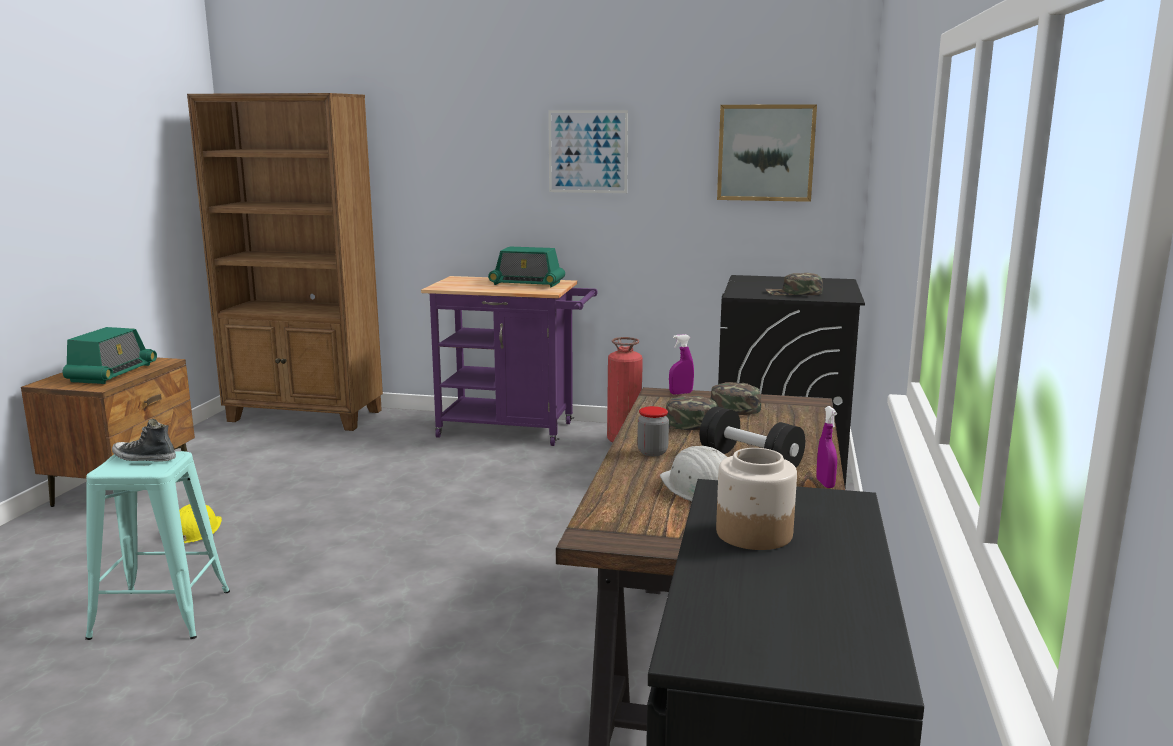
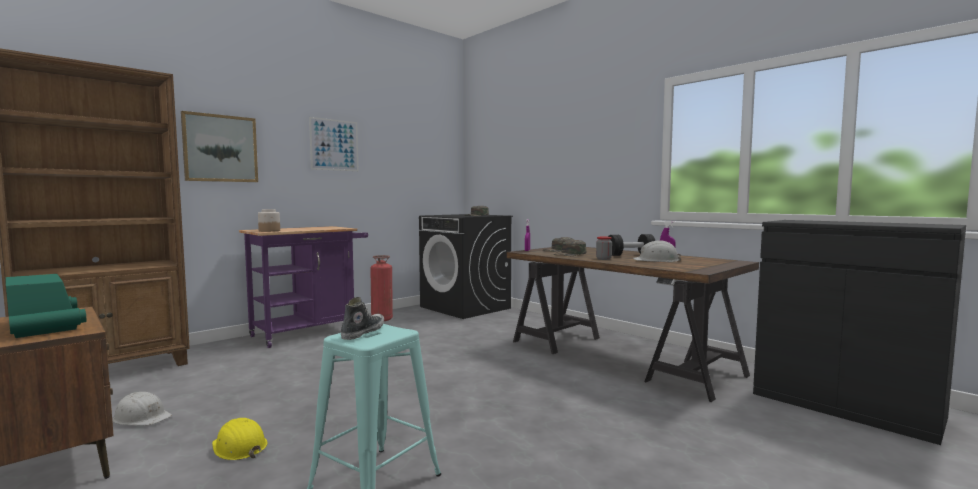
camera: 55 degrees left, 10 degrees down
shoe [112,419,176,462] -> shoe turned 150 degrees clockwise [341,297,384,340]
radio [488,247,565,287] -> none
jar [716,448,797,550] -> jar moved to [258,209,280,232]
picture [717,104,817,202] -> picture moved to [181,111,258,182]
none -> white hard hat [112,392,172,426]

